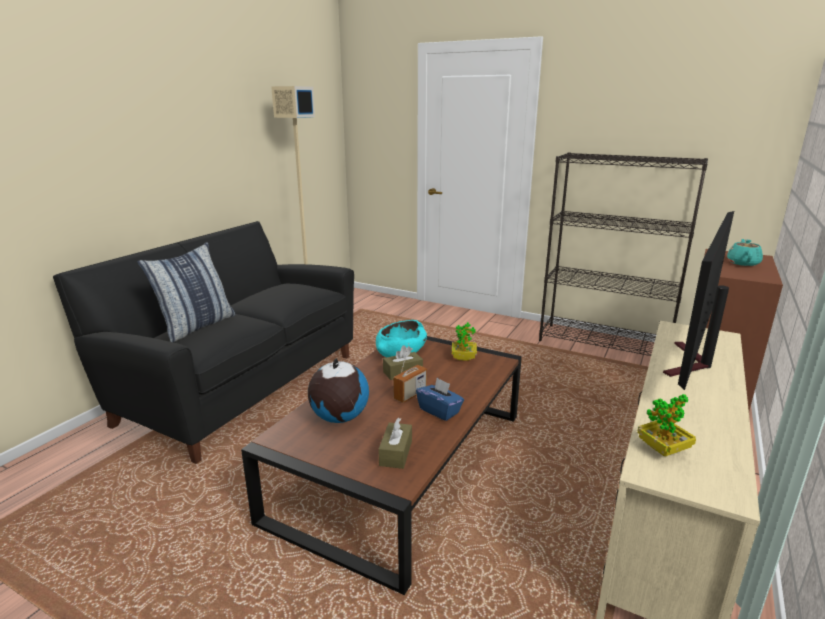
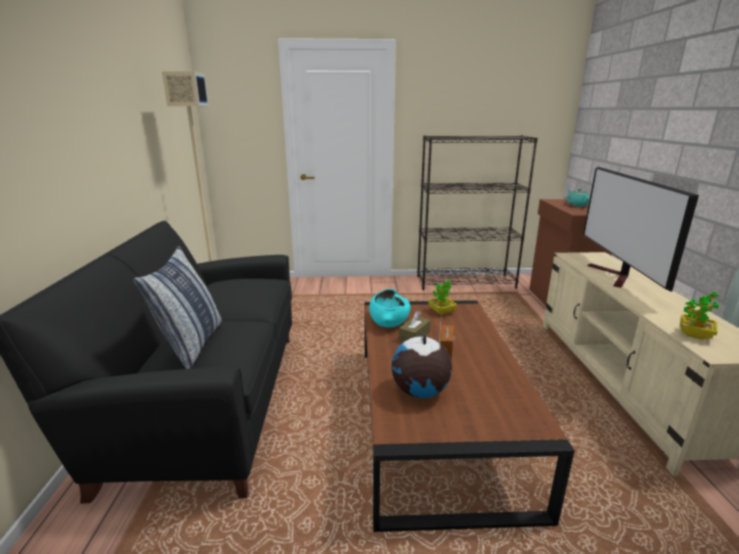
camera: 30 degrees left, 0 degrees up
brown tissue box [378,418,412,469] -> none
blue tissue box [416,378,464,421] -> none

